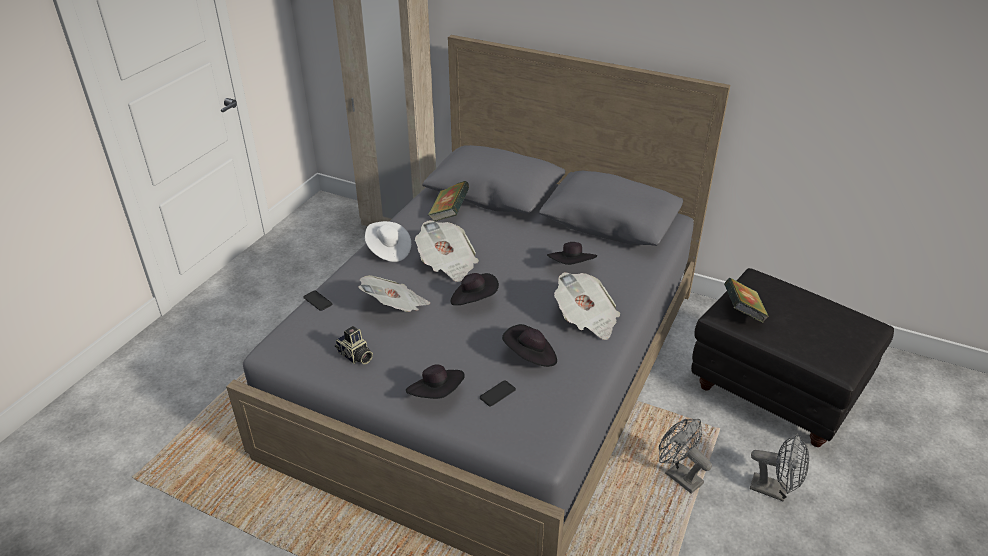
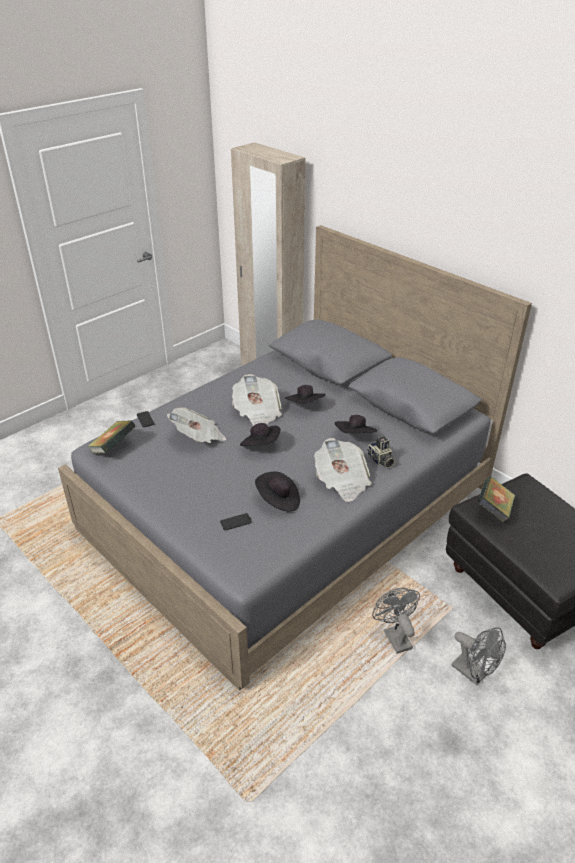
camera: 20 degrees right, 0 degrees up
camera [335,326,373,364] -> camera moved to [367,437,395,468]
white hat [365,221,411,262] -> none
black hat [406,364,465,399] -> black hat moved to [285,385,326,404]
book [428,181,469,222] -> book moved to [87,420,136,454]

